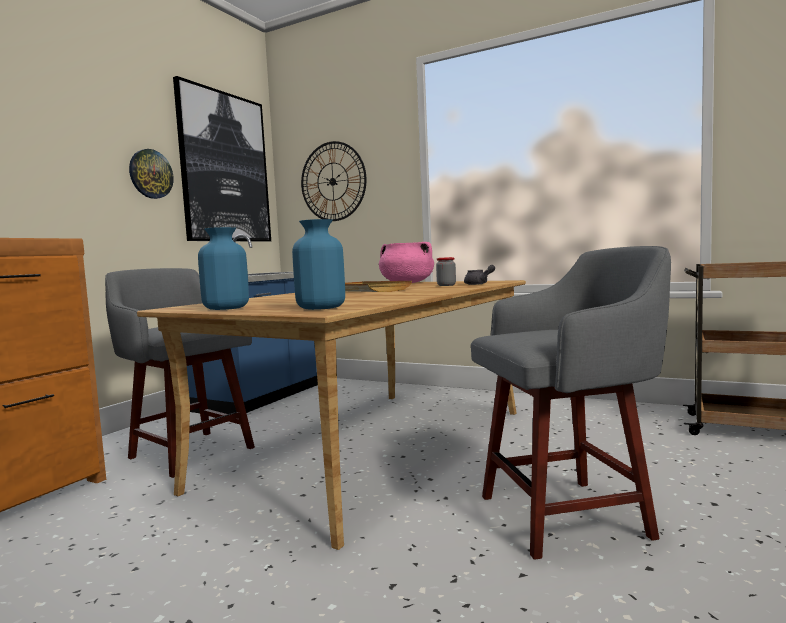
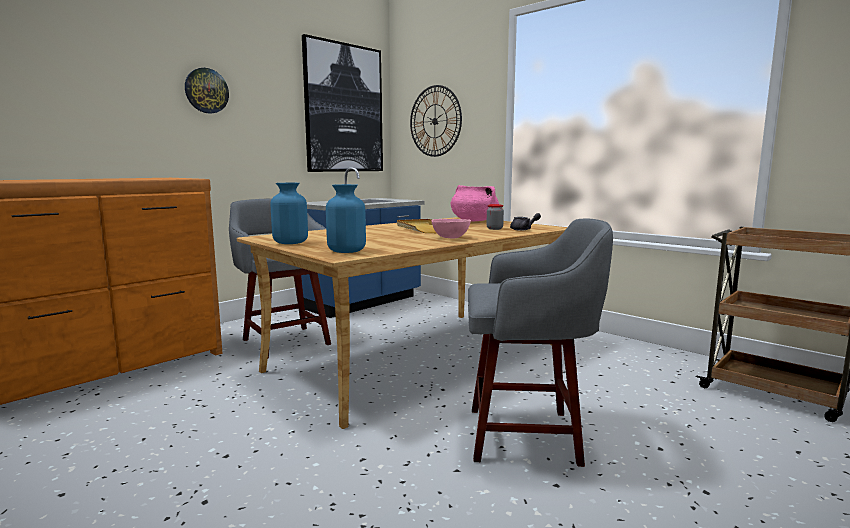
camera: 15 degrees right, 5 degrees up
wall clock [129,149,174,199] -> wall clock moved to [185,68,229,114]
none -> pink bowl [432,219,471,238]

